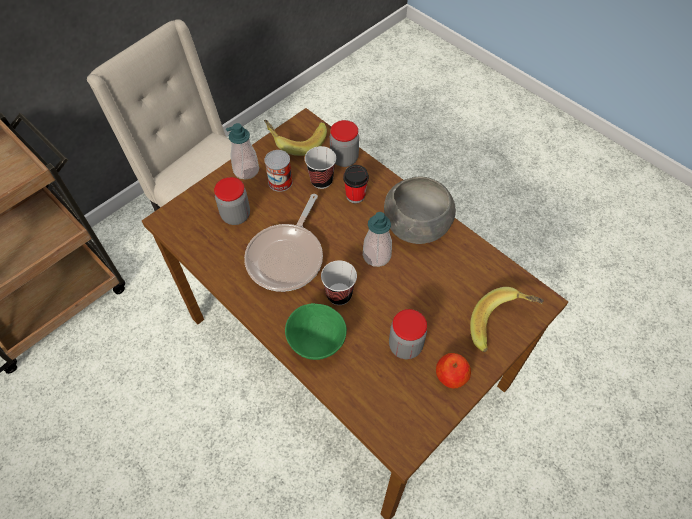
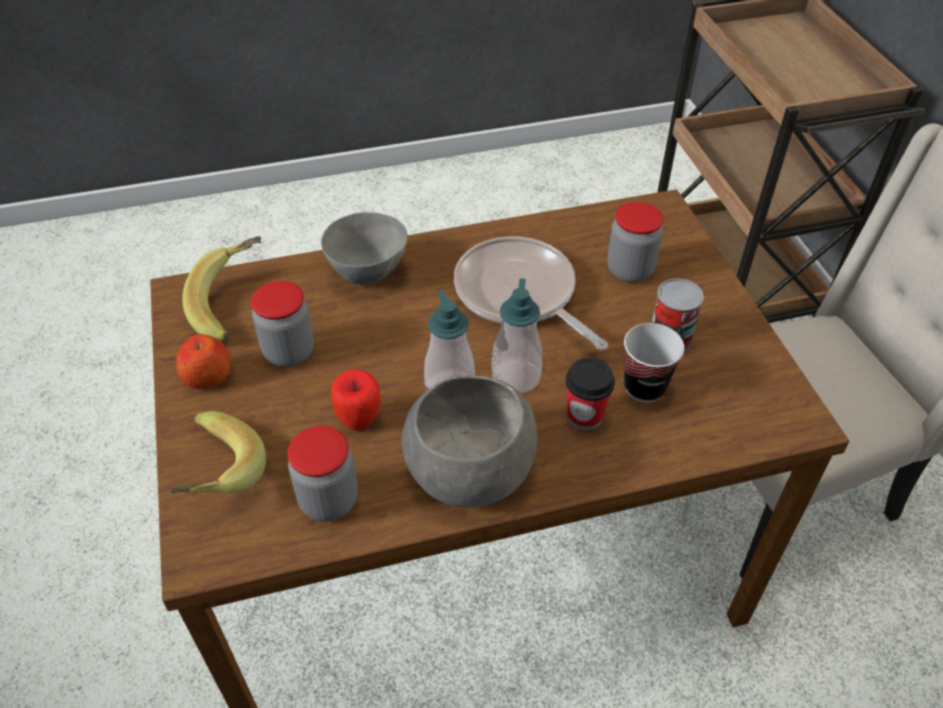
camera: 120 degrees right, 10 degrees down
soap dispenser [226,123,259,179] -> soap dispenser moved to [492,278,542,393]
banana [264,120,327,156] -> banana moved to [182,236,262,342]
green bowl [285,303,347,360] -> grey bowl [321,212,408,285]
cup [321,260,357,305] -> none
jar [330,120,359,167] -> jar moved to [287,426,358,522]
none -> apple [331,369,381,431]

